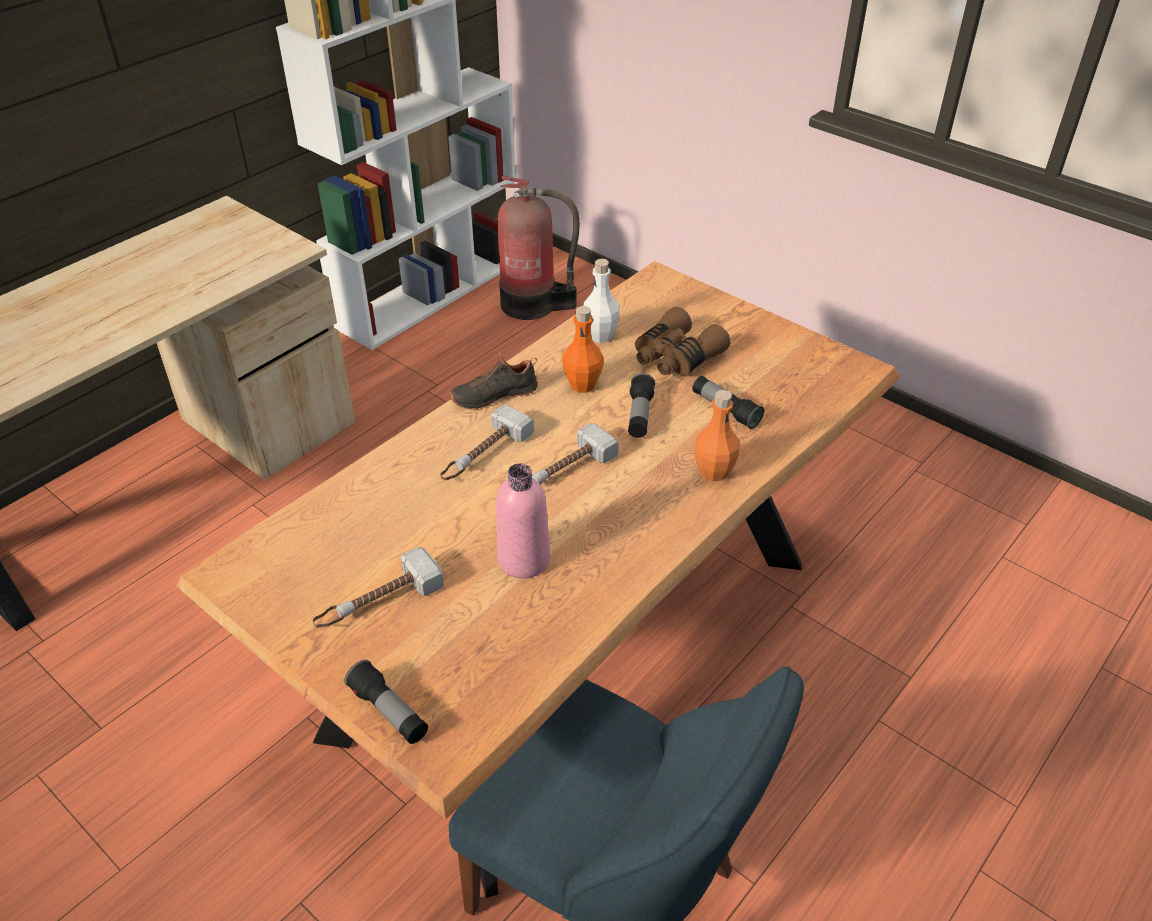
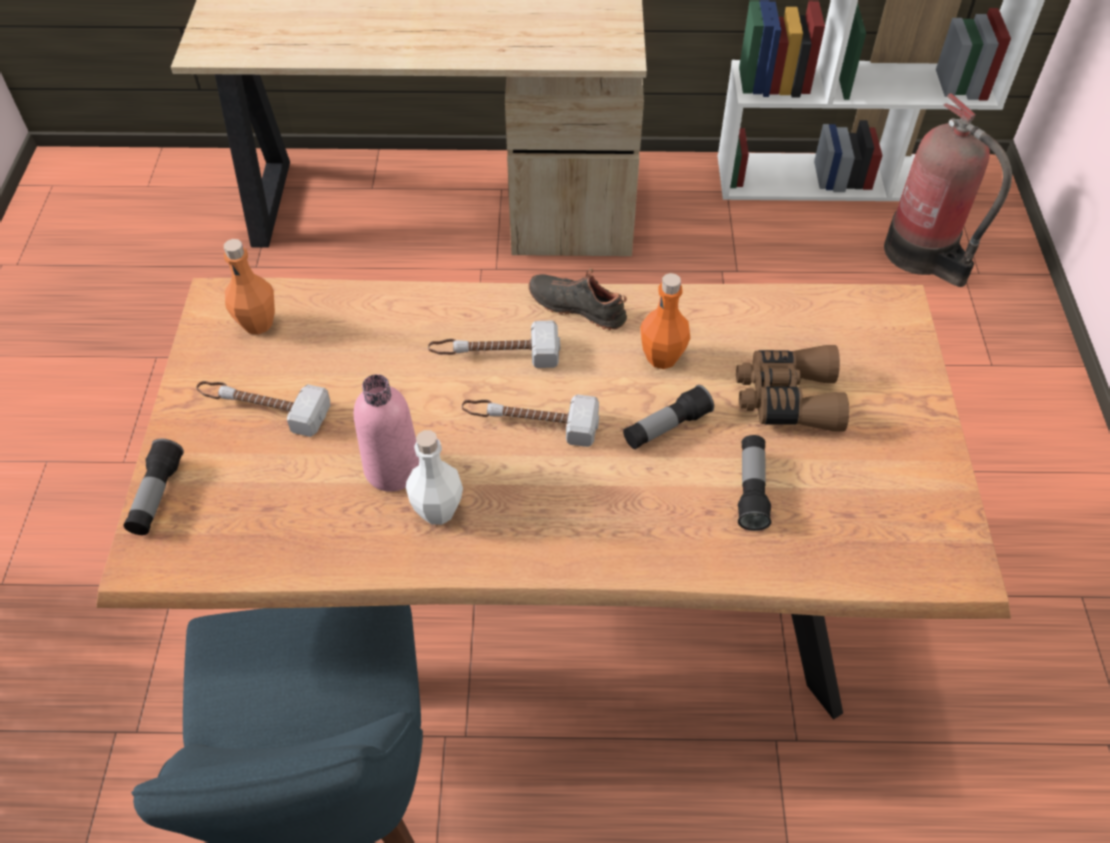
camera: 50 degrees right, 10 degrees up
white bottle [583,259,620,343] -> white bottle moved to [406,430,463,525]
orange bottle [695,390,740,481] -> orange bottle moved to [224,239,275,334]

